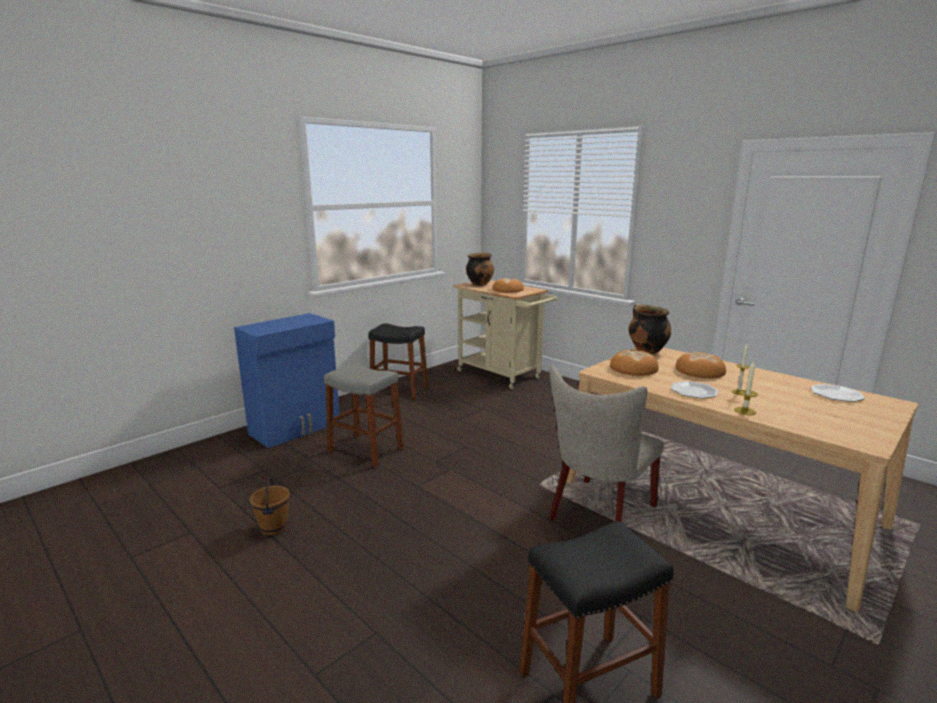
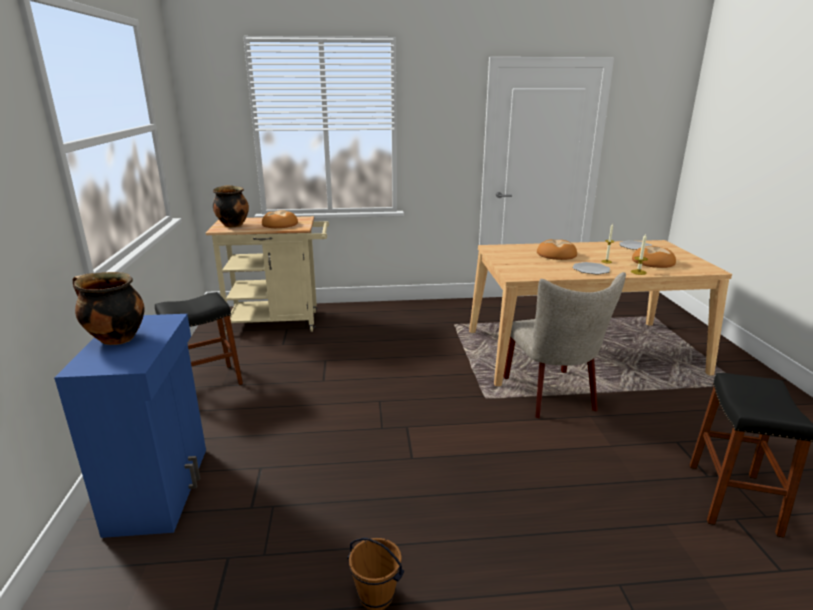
camera: 50 degrees left, 5 degrees up
grey stool [324,363,404,468] -> none
bread [610,350,659,376] -> bread moved to [632,246,676,268]
cooking pot [629,304,671,354] -> cooking pot moved to [73,272,144,345]

